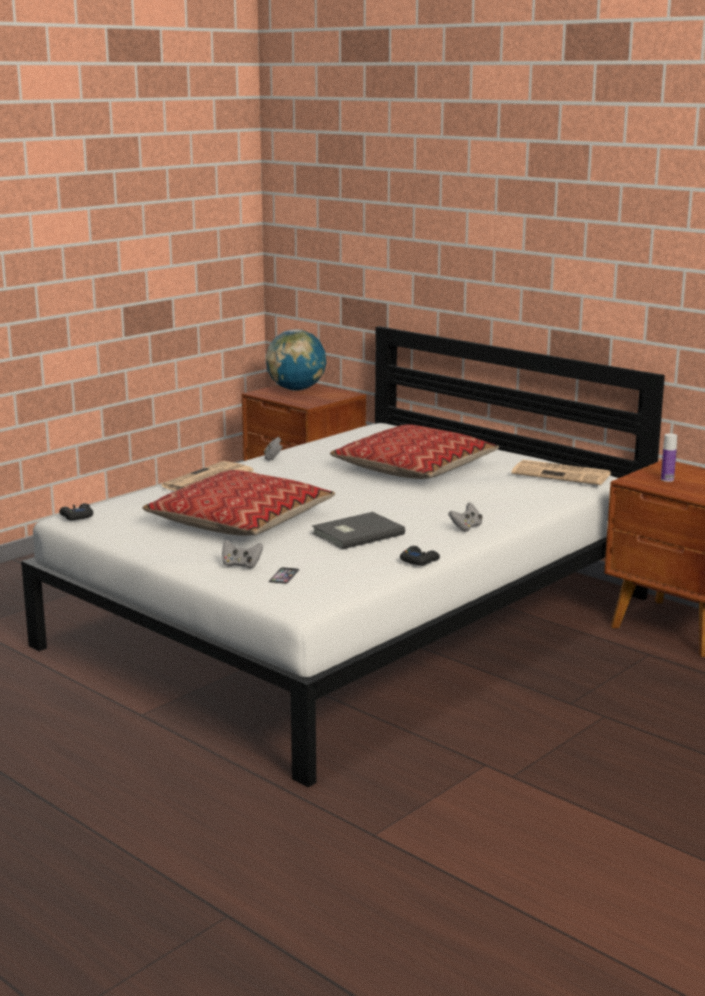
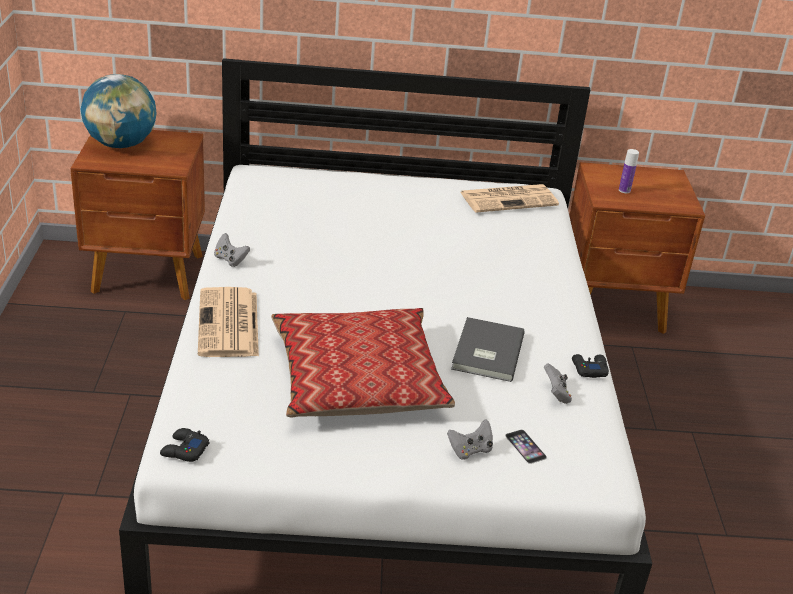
camera: 45 degrees left, 15 degrees up
pillow [330,424,499,479] -> none
grey game controller [449,502,483,532] -> grey game controller moved to [544,363,572,404]

